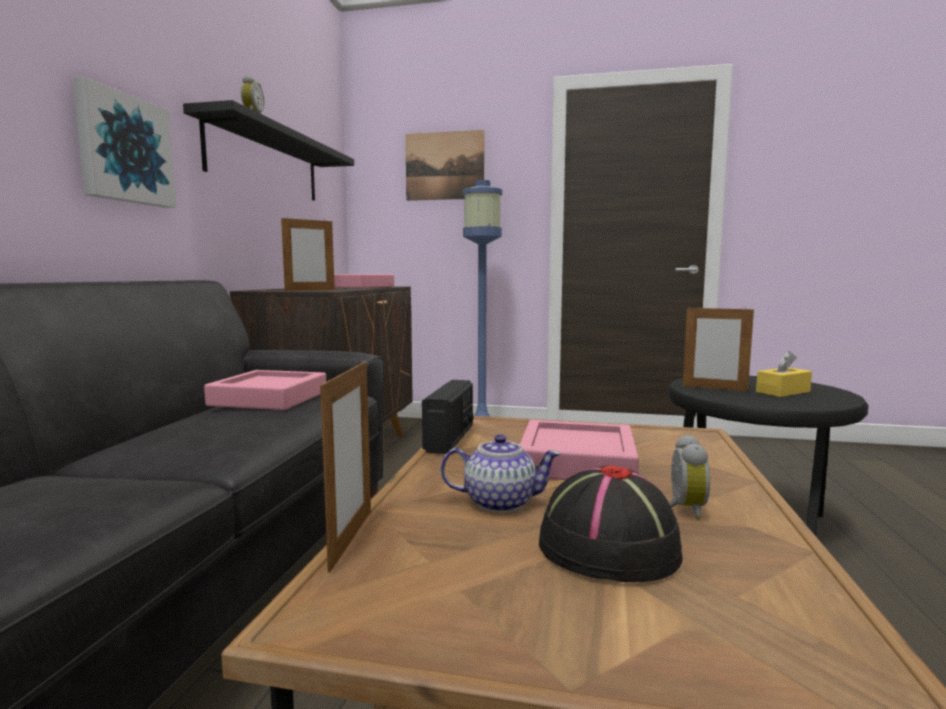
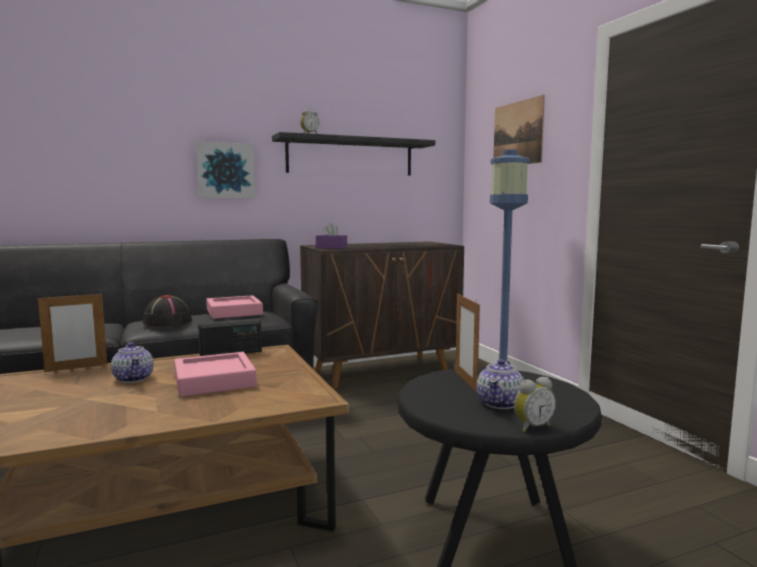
camera: 55 degrees right, 0 degrees up
picture frame [281,216,335,291] -> purple tissue box [316,223,347,249]
pink tray [334,274,394,288] -> none
black hat [539,466,683,582] -> black hat moved to [143,295,192,327]
alarm clock [669,434,710,520] -> alarm clock moved to [514,377,556,432]
yellow tissue box [756,351,812,397] -> teapot [477,359,524,409]

